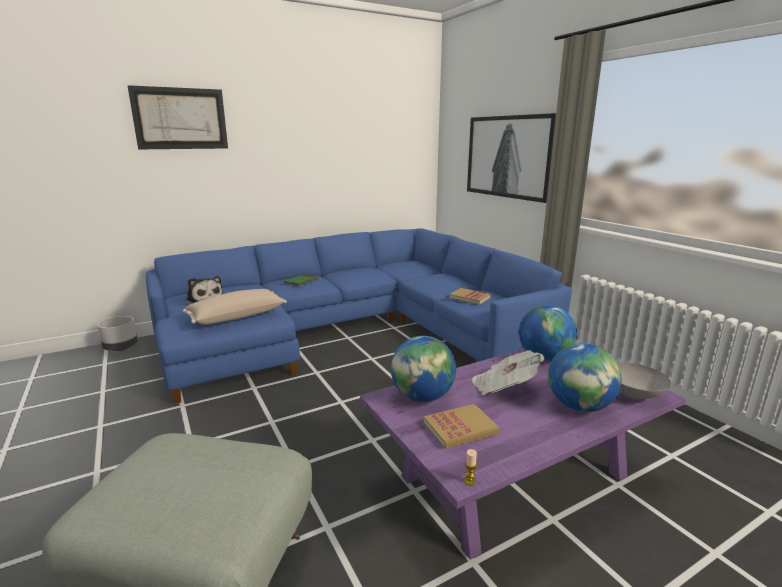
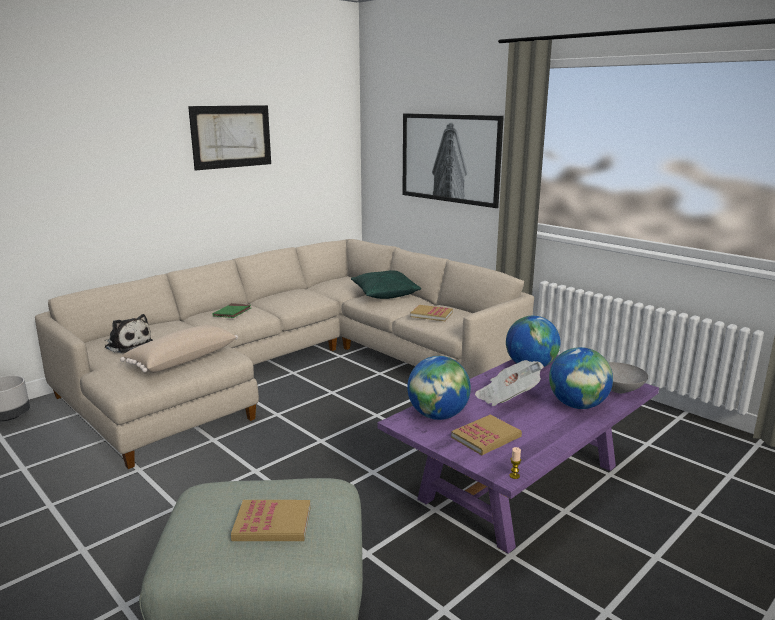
camera: 15 degrees left, 0 degrees up
picture [127,85,228,149] -> picture moved to [188,105,271,171]
blue sofa [146,229,572,404] -> beige sofa [35,239,534,469]
none -> book [231,500,311,541]
none -> green pillow [351,270,421,299]

